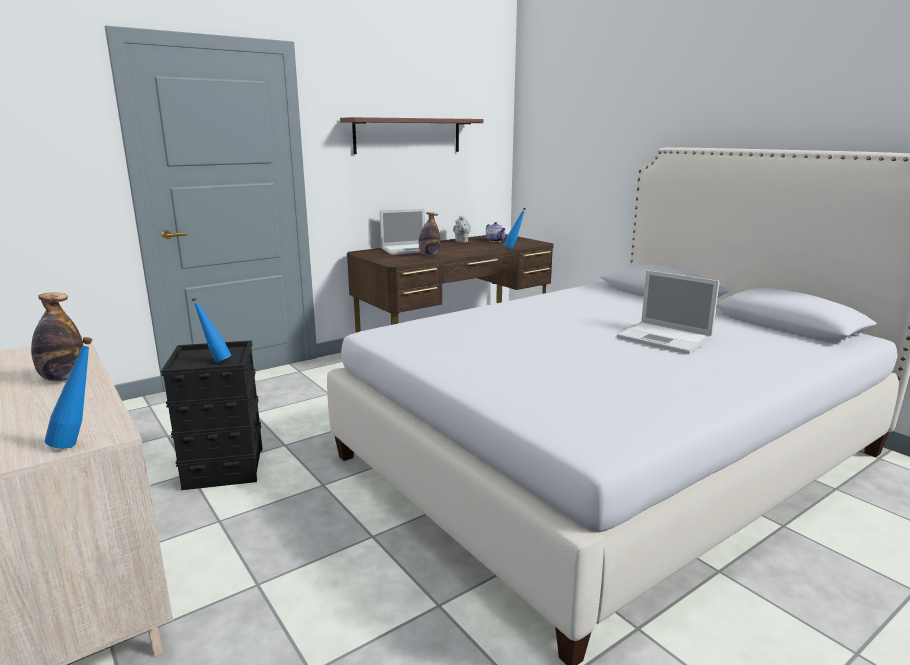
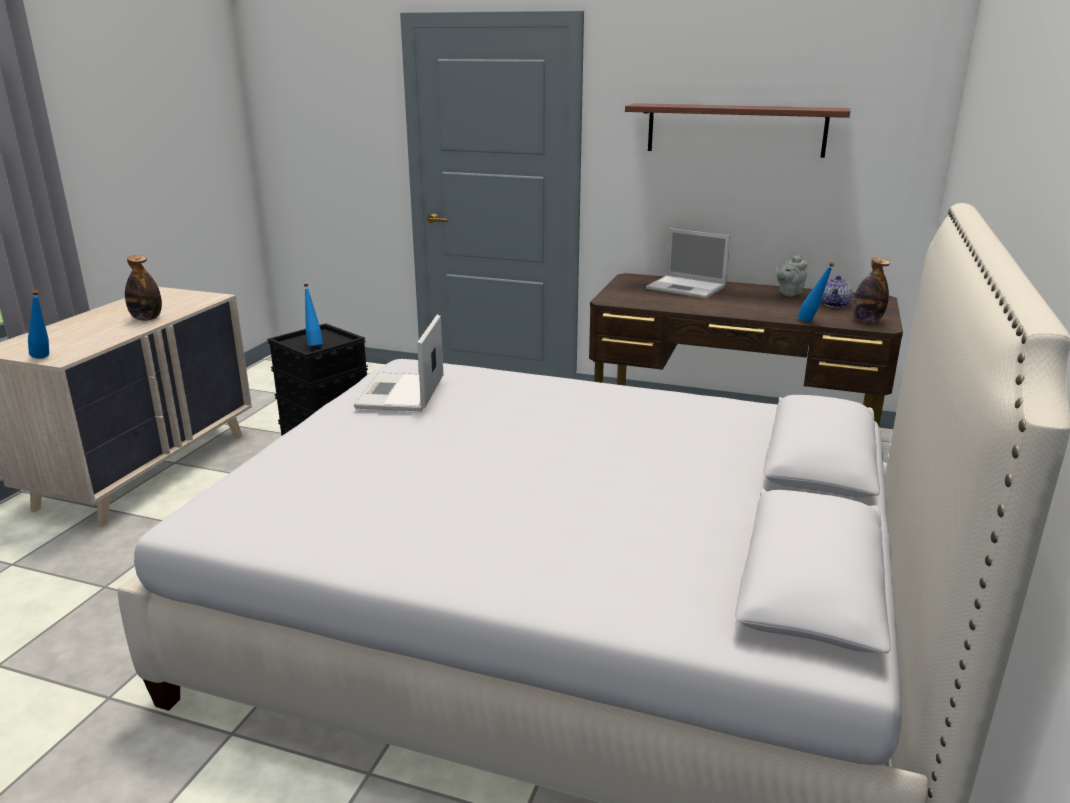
camera: 55 degrees right, 5 degrees up
bottle [419,212,440,256] -> bottle moved to [852,258,890,323]
laptop [617,270,720,354] -> laptop moved to [354,315,443,411]

